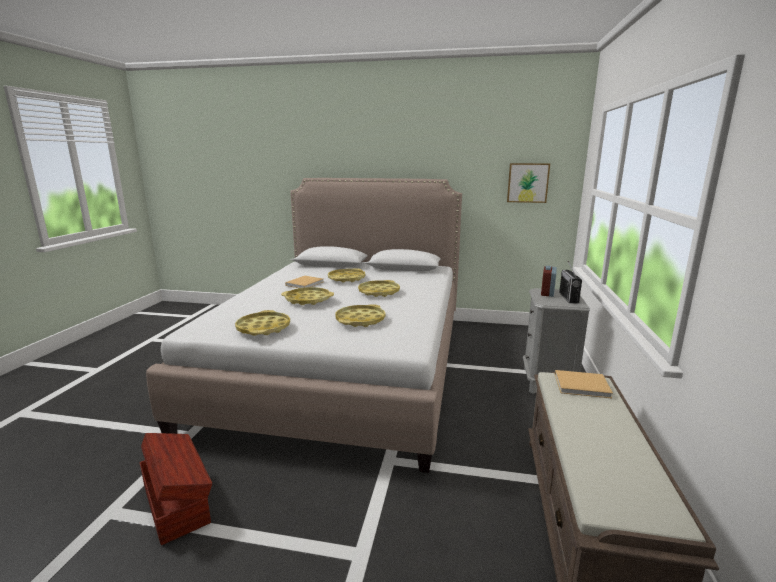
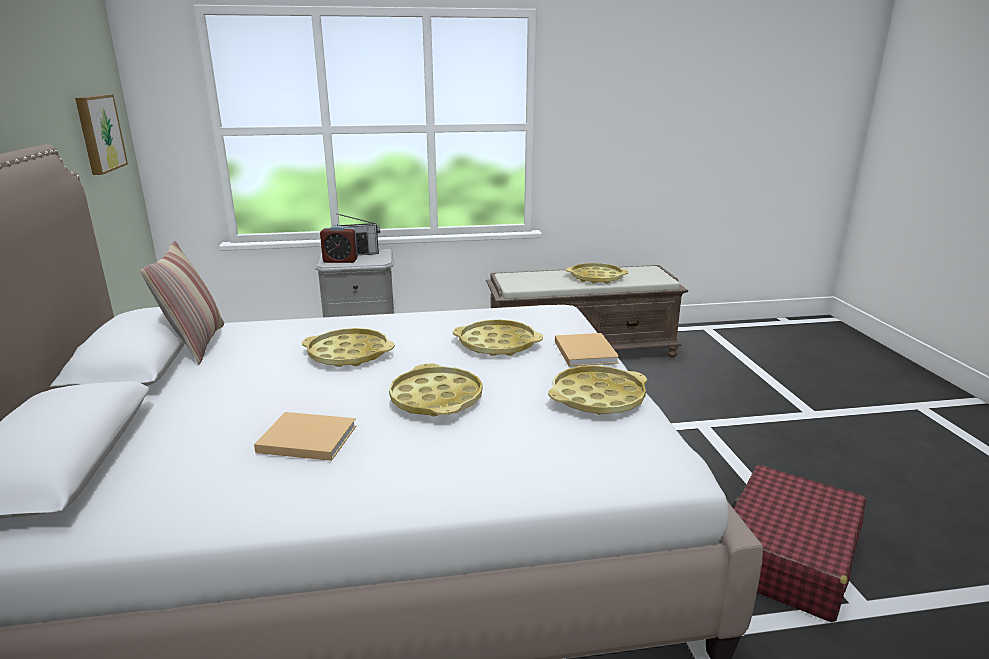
camera: 110 degrees left, 5 degrees up
brown storage box [140,433,212,545] -> red suitcase [731,465,866,622]
yellow tray [328,268,366,282] -> yellow tray moved to [566,263,628,284]
beige book [555,370,613,398] -> beige book moved to [555,333,619,367]
none -> pillow [141,241,224,364]

